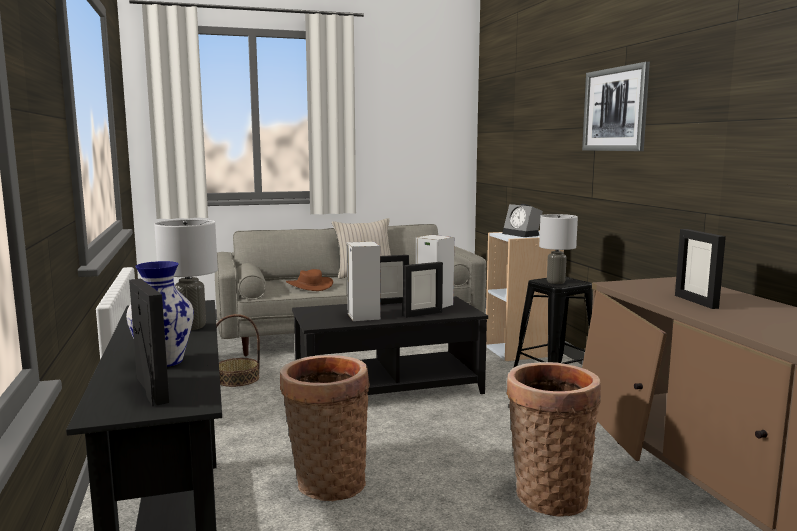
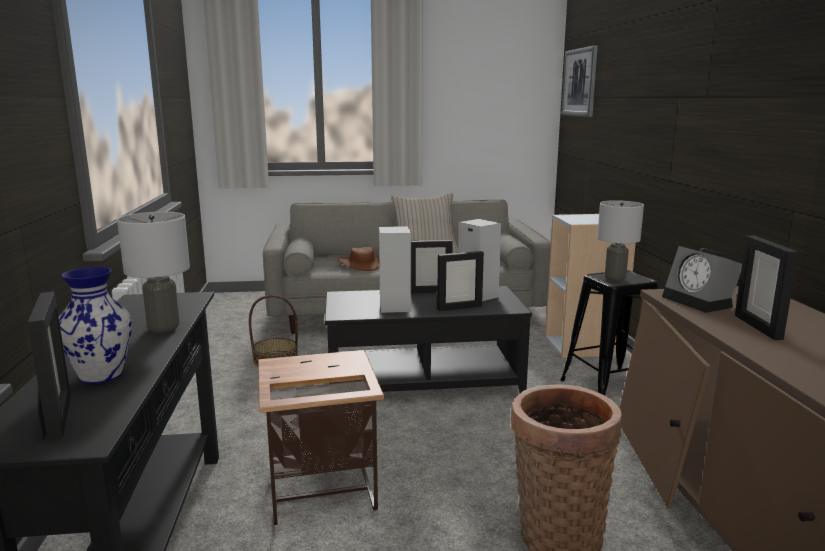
camera: 10 degrees right, 5 degrees up
basket [280,355,370,501] -> side table [258,350,384,525]
alarm clock [502,204,543,237] -> alarm clock moved to [662,246,742,313]
picture [582,62,650,151] -> picture moved to [561,45,598,117]

